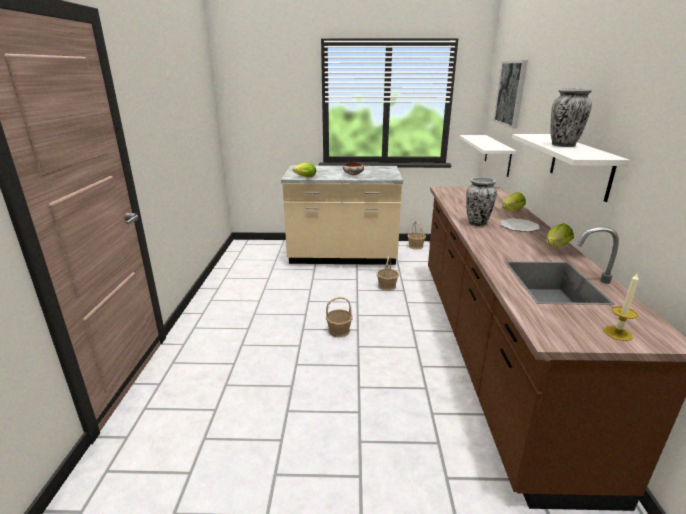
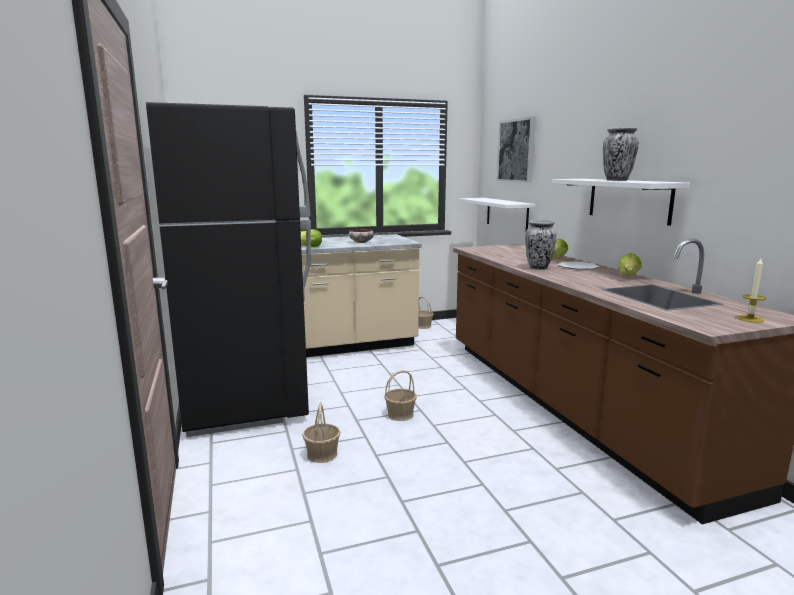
camera: 20 degrees left, 10 degrees down
basket [377,256,399,291] -> basket moved to [302,402,341,463]
none -> black fridge [146,102,311,437]

